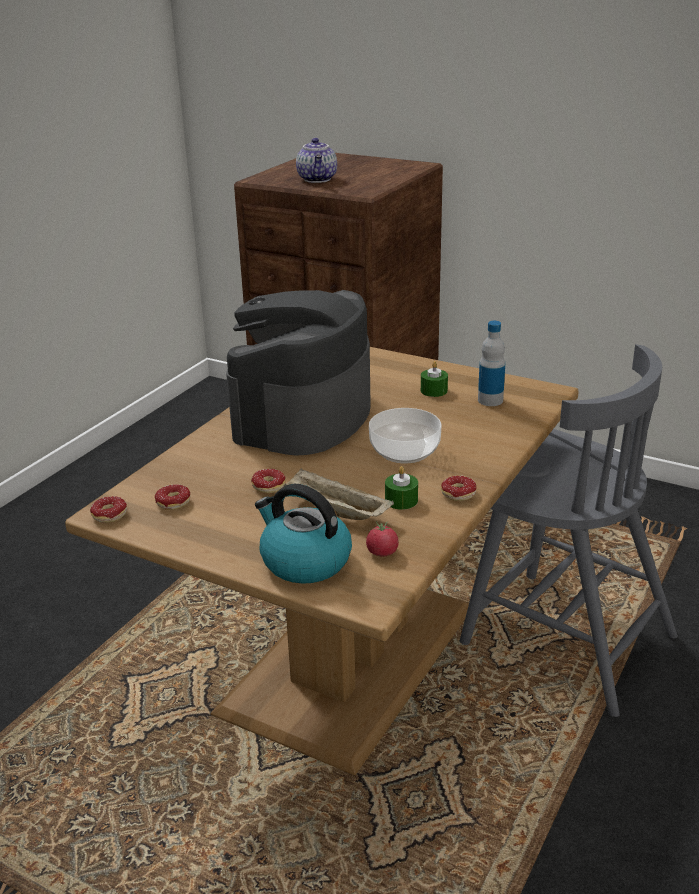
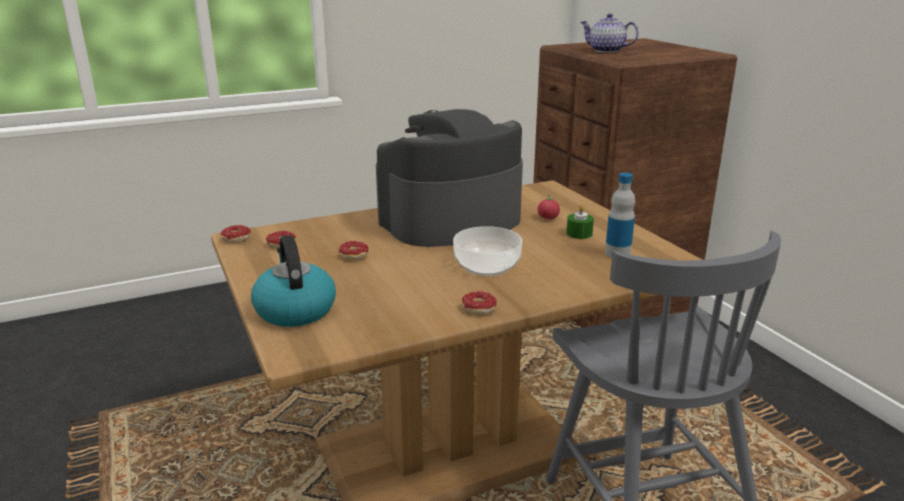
camera: 35 degrees right, 5 degrees down
beige tray [284,468,394,520] -> none
teapot [296,138,337,183] -> teapot turned 90 degrees clockwise [580,13,639,53]
tomato [366,521,399,557] -> tomato moved to [538,194,560,219]
green candle [385,466,418,510] -> none

